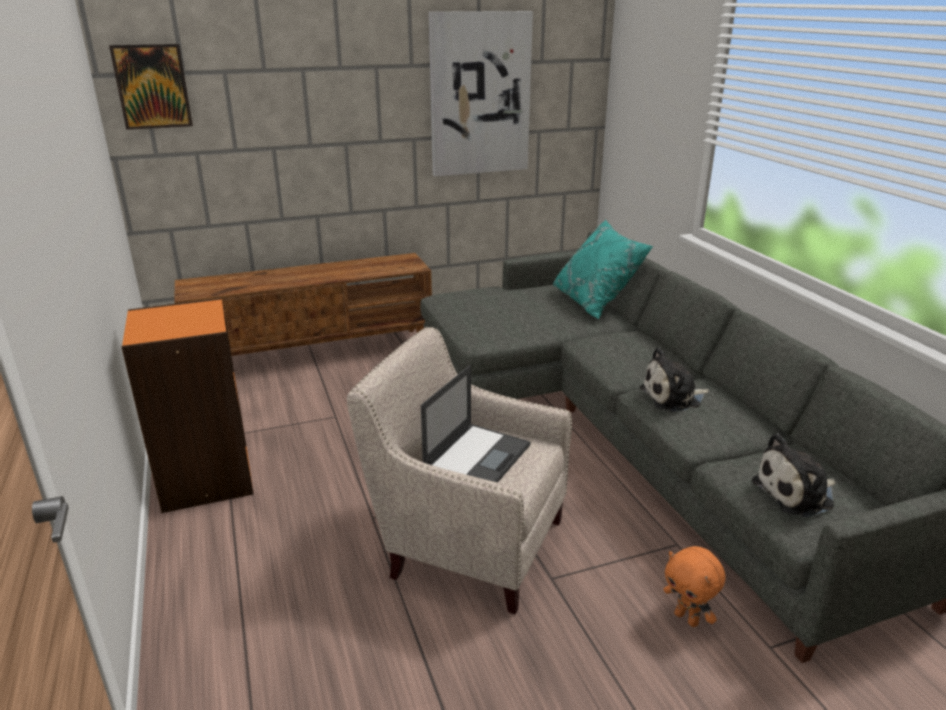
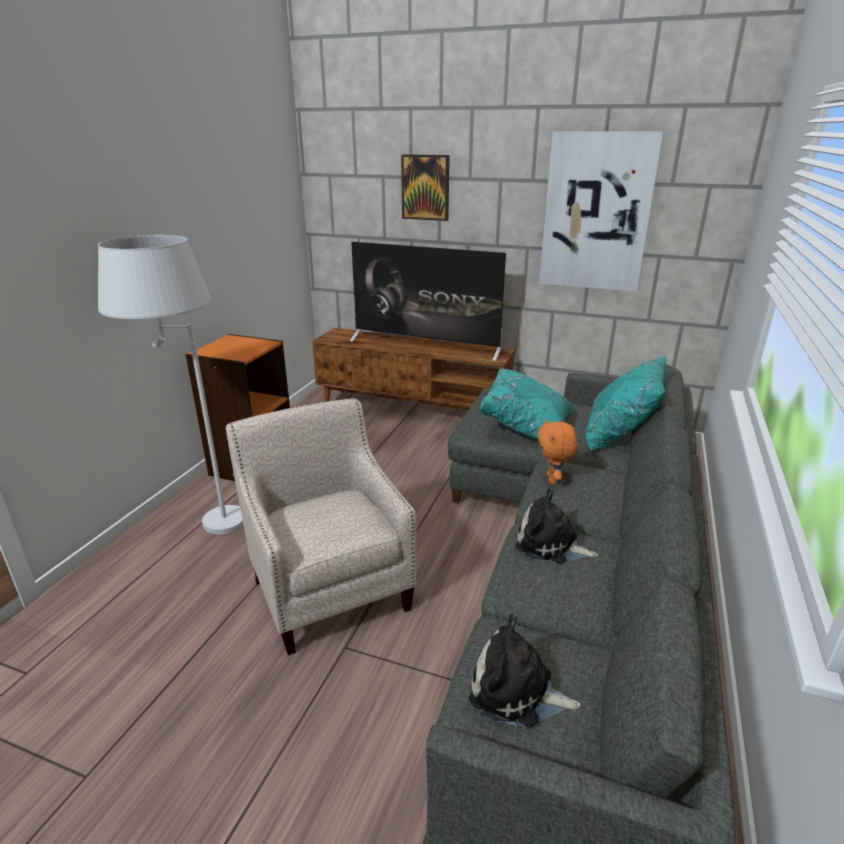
camera: 40 degrees right, 0 degrees up
picture [109,44,193,130] -> picture moved to [401,154,450,221]
laptop [421,365,530,482] -> none
orange plush toy [664,546,726,627] -> orange plush toy moved to [538,419,578,484]
none -> white floor lamp [98,235,243,534]
none -> television [350,242,506,361]
none -> turquoise pillow [479,369,574,440]

